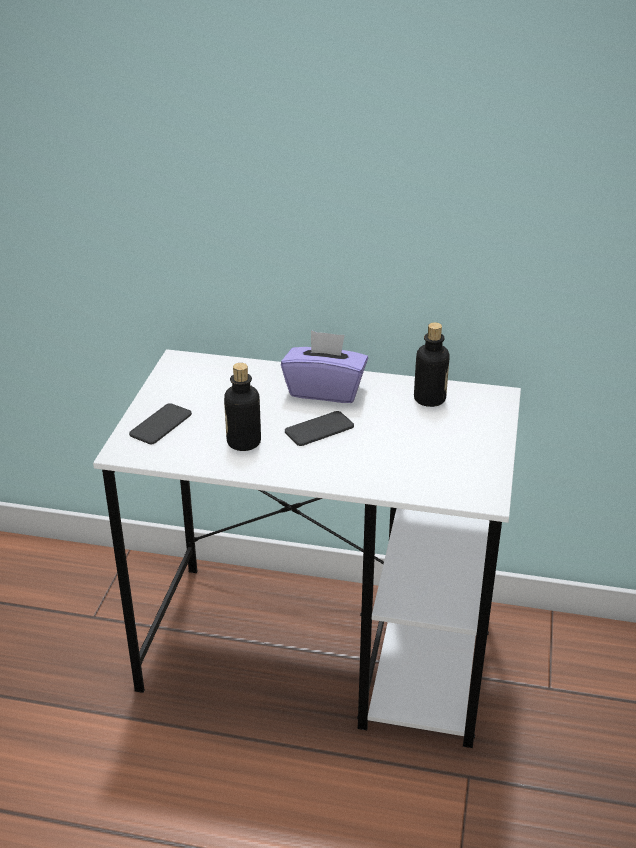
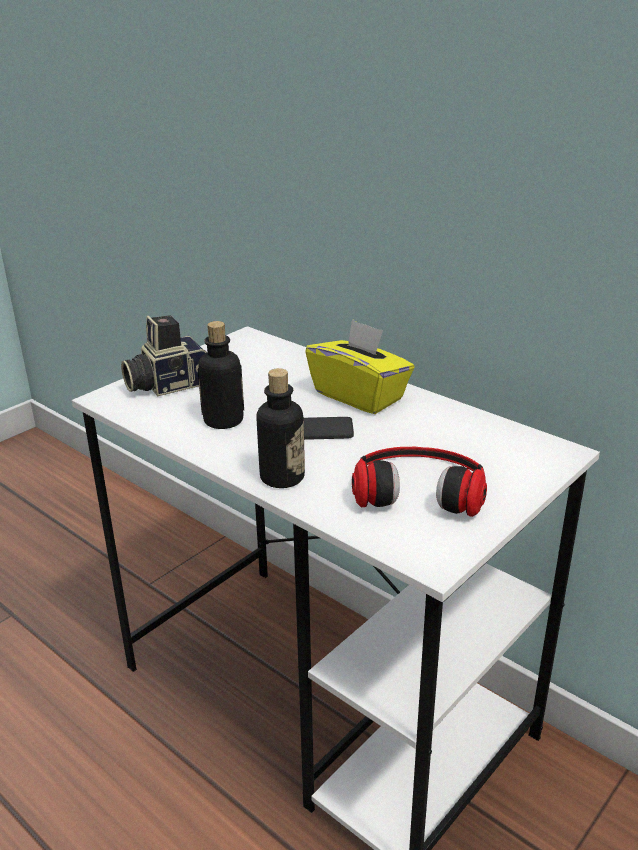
camera: 30 degrees right, 5 degrees down
phone [129,403,192,444] -> camera [121,315,206,396]
purple tissue box [281,330,368,403] -> yellow tissue box [305,319,415,414]
bottle [414,322,450,407] -> bottle moved to [256,368,305,488]
none -> headphones [352,447,487,517]

